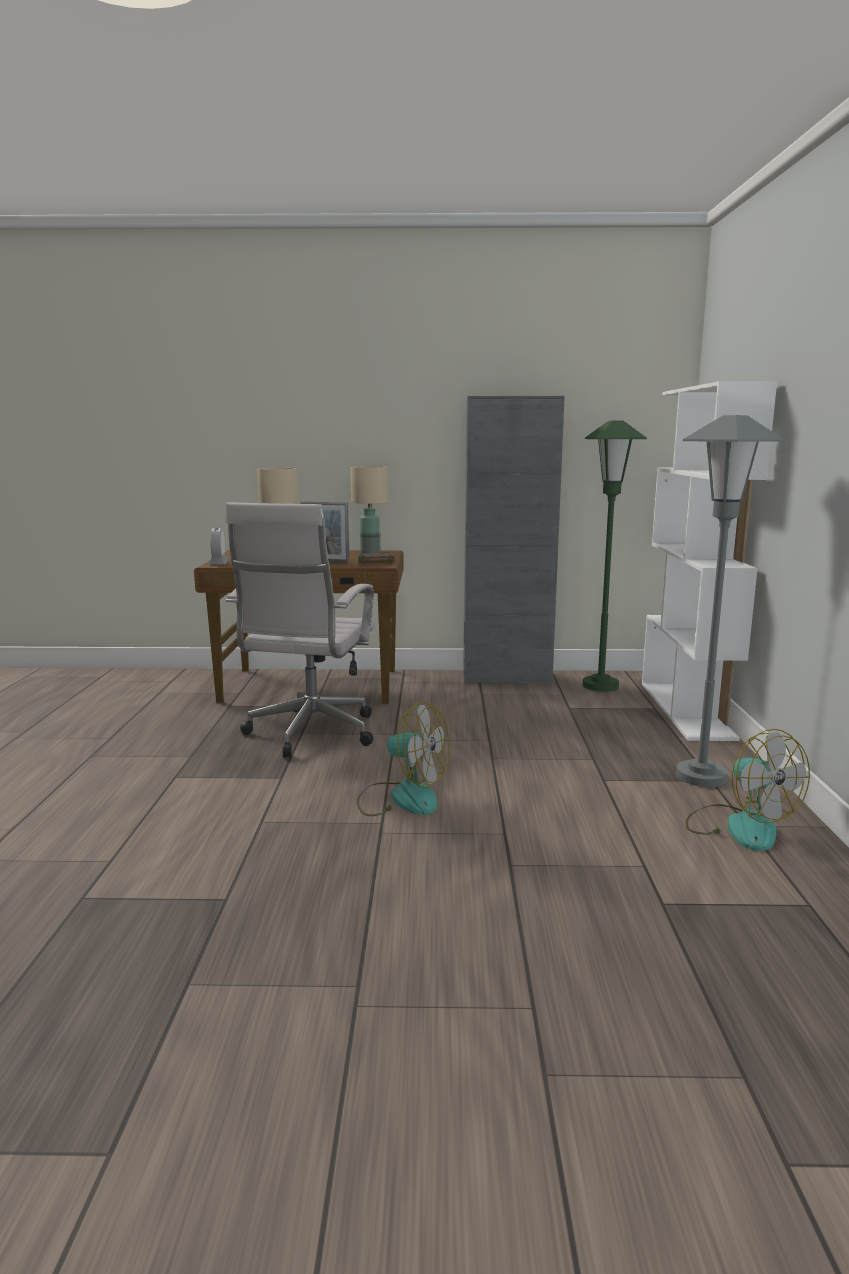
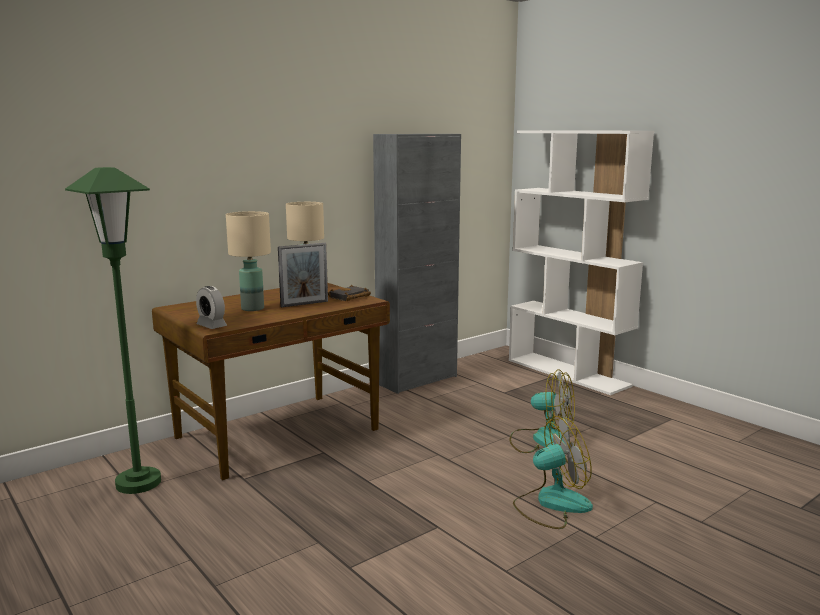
camera: 40 degrees left, 0 degrees up
white office chair [226,502,375,758] -> none
green floor lamp [583,421,647,692] -> green floor lamp moved to [65,167,161,494]
grey floor lamp [676,415,784,787] -> none
fan [686,729,810,851] -> fan moved to [509,369,575,453]

